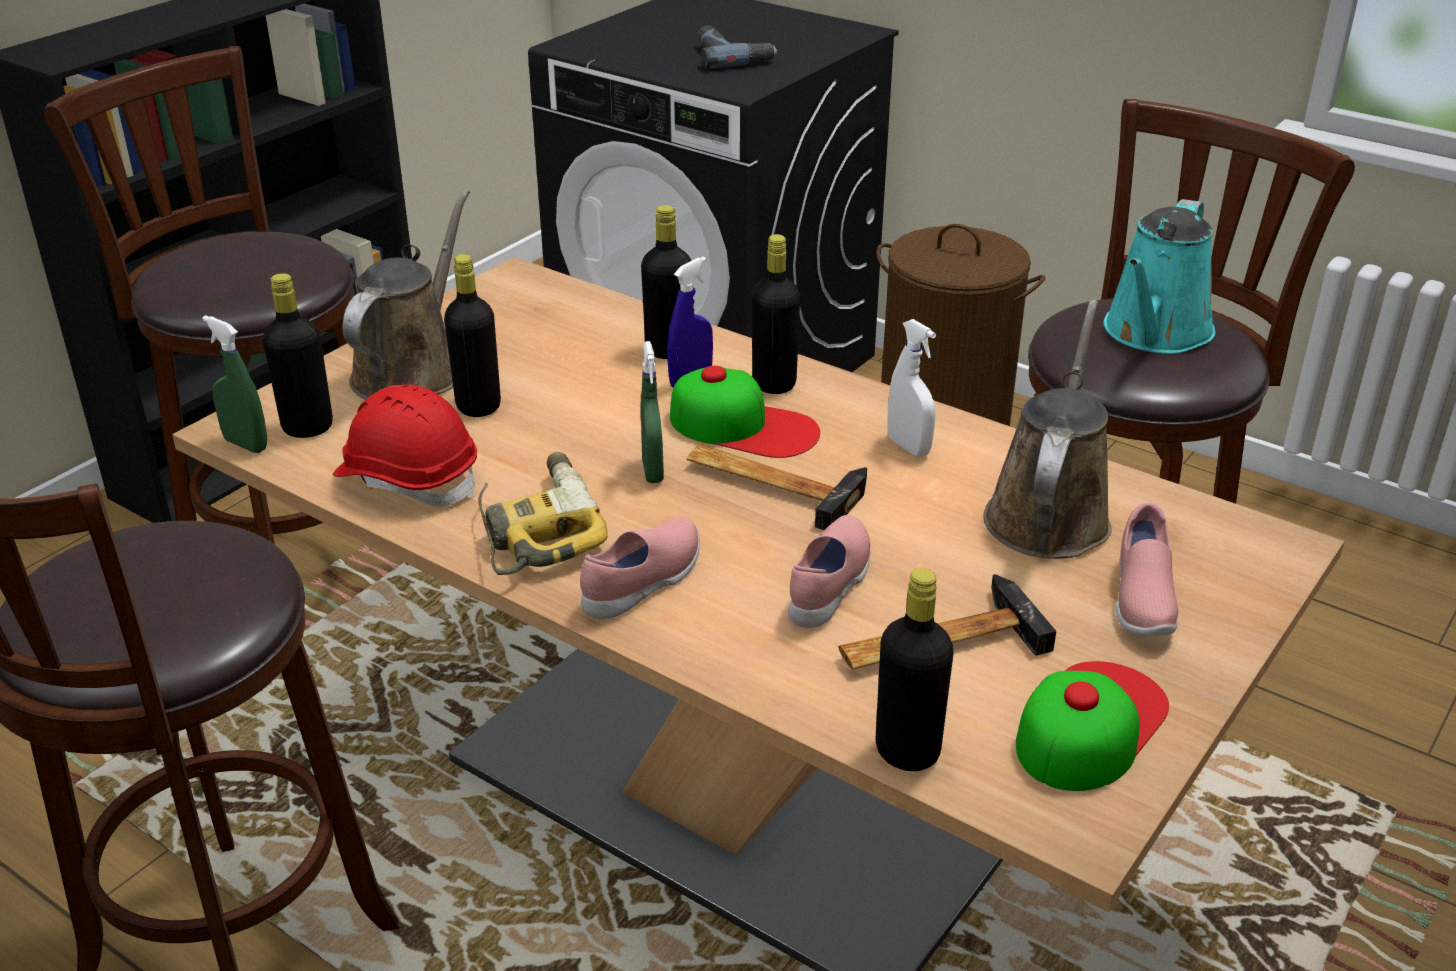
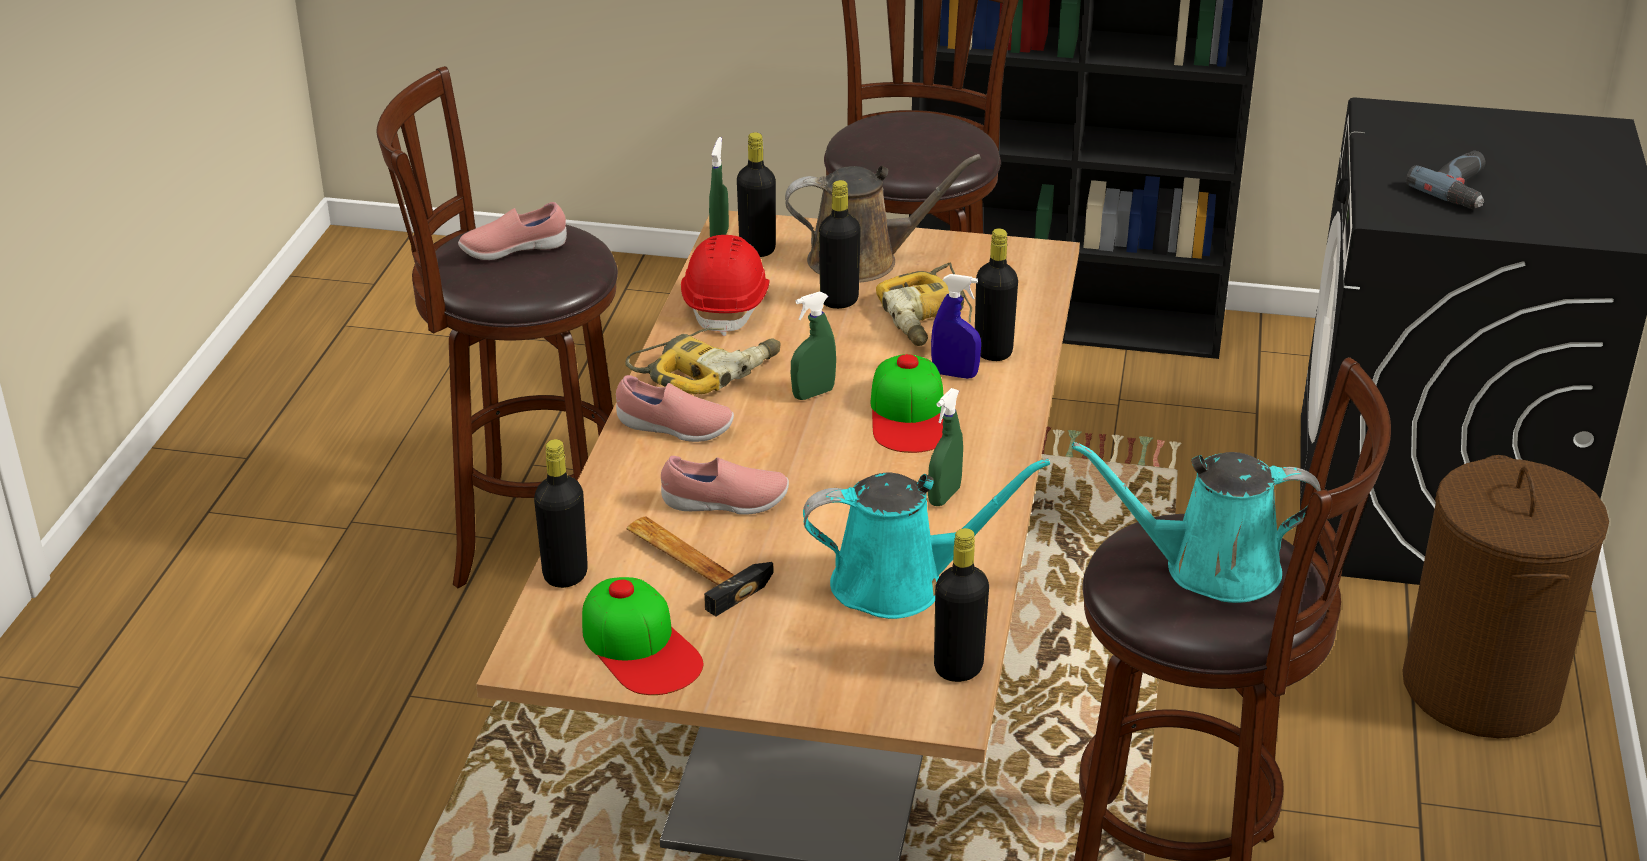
camera: 65 degrees right, 0 degrees up
hammer [686,444,867,530] -> none
black bottle [752,234,800,394] -> black bottle moved to [934,528,989,682]
white spray bottle [887,319,936,457] -> green spray bottle [928,388,963,506]
brown watering can [983,300,1112,559] -> turquoise watering can [803,458,1050,619]
cap [1016,661,1169,791] -> cap turned 45 degrees clockwise [582,577,703,695]
pink shoe [1115,503,1178,636] -> pink shoe moved to [458,202,567,260]
none -> power drill [876,263,972,346]

